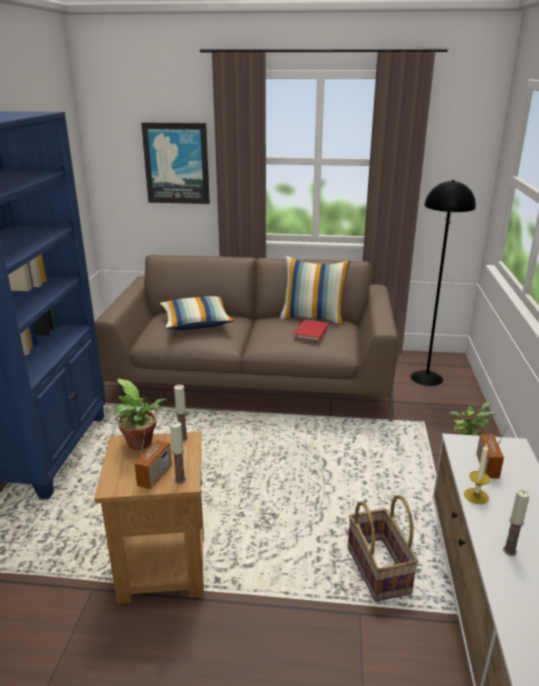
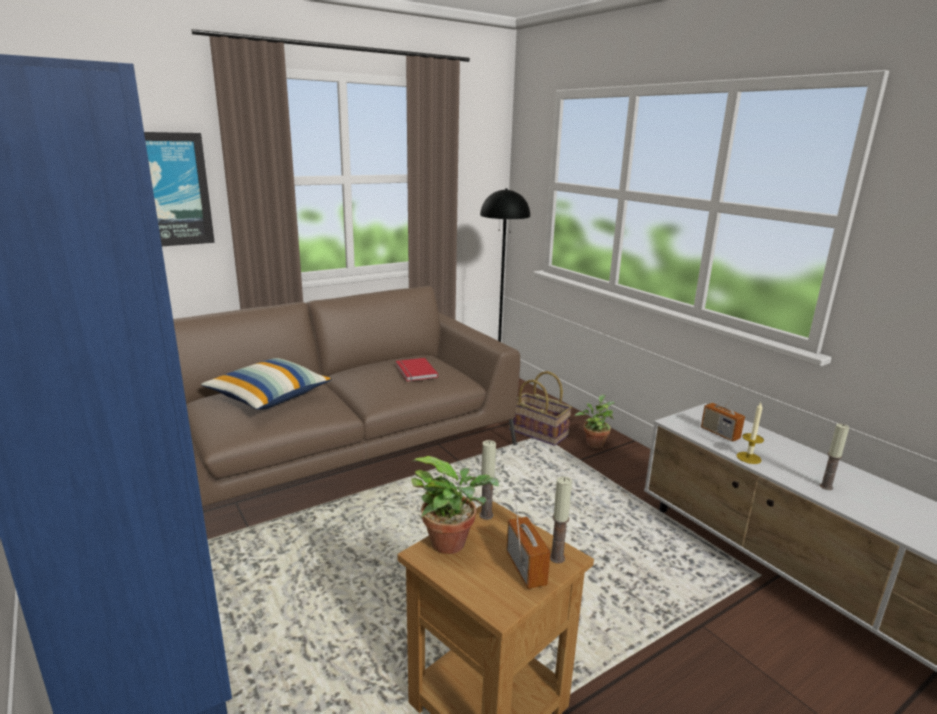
camera: 40 degrees left, 5 degrees down
pillow [280,256,350,325] -> none
basket [348,495,418,601] -> basket moved to [509,371,572,446]

